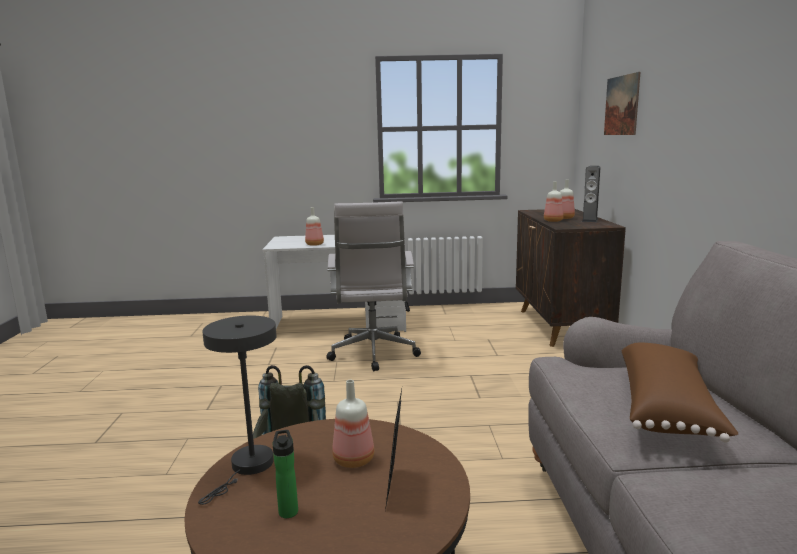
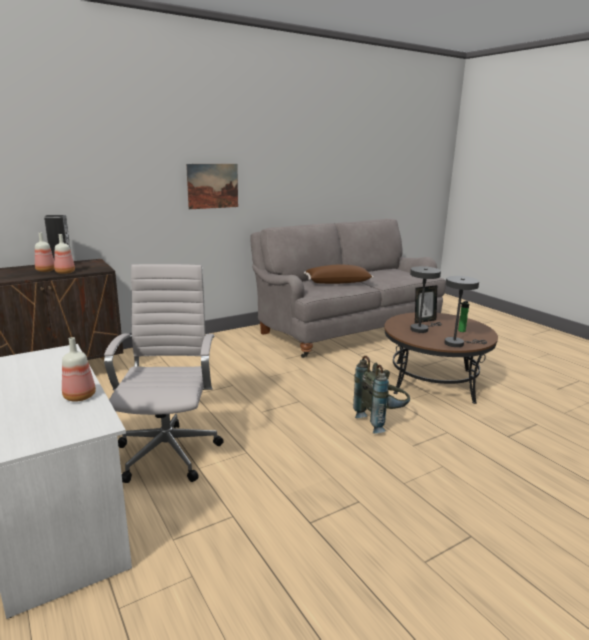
camera: 120 degrees left, 5 degrees up
white office chair [326,201,421,371] -> white office chair turned 60 degrees counterclockwise [104,264,223,483]
bottle [332,380,374,468] -> grey table lamp [410,266,441,333]
picture [604,72,640,135] -> picture moved to [186,164,238,209]

